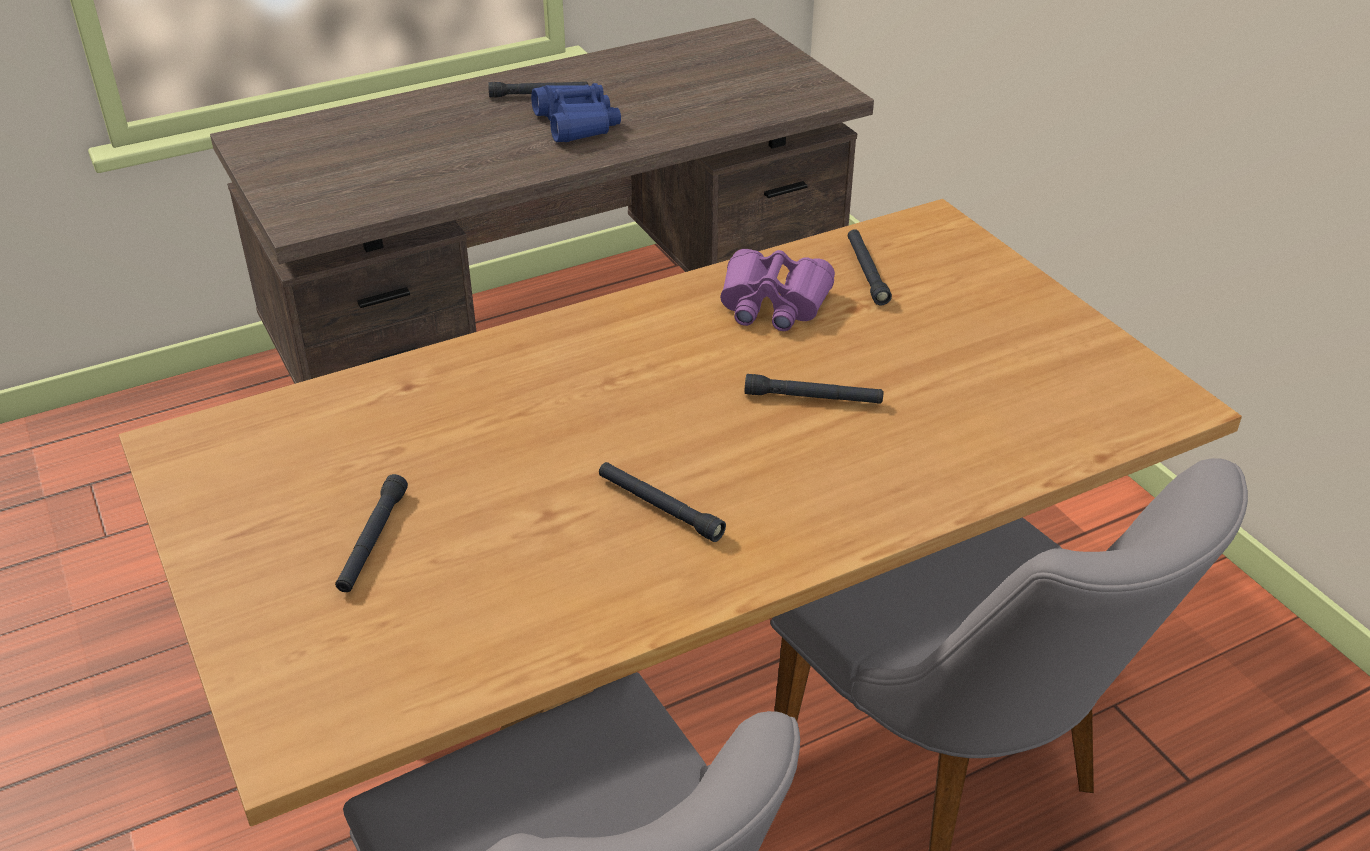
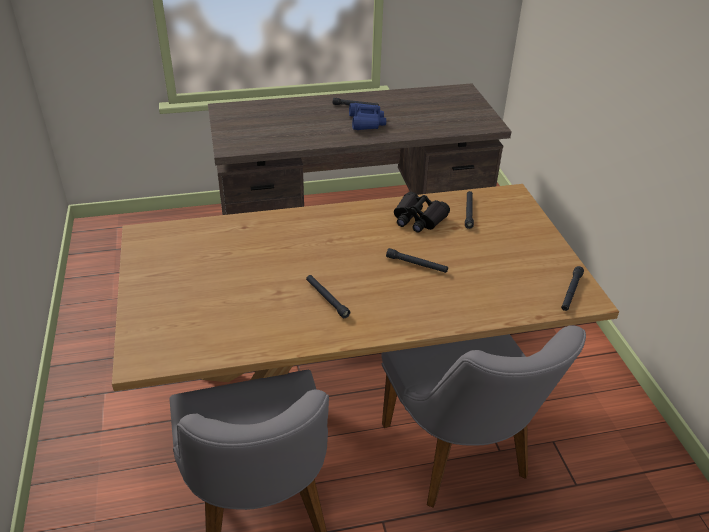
camera: 15 degrees right, 0 degrees up
black flashlight [335,474,408,592] -> black flashlight moved to [561,266,584,311]
purple binoculars [720,249,835,331] -> black binoculars [394,192,450,232]

